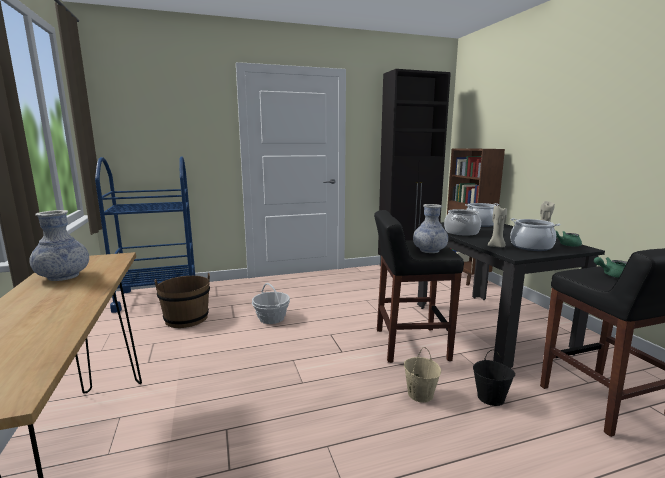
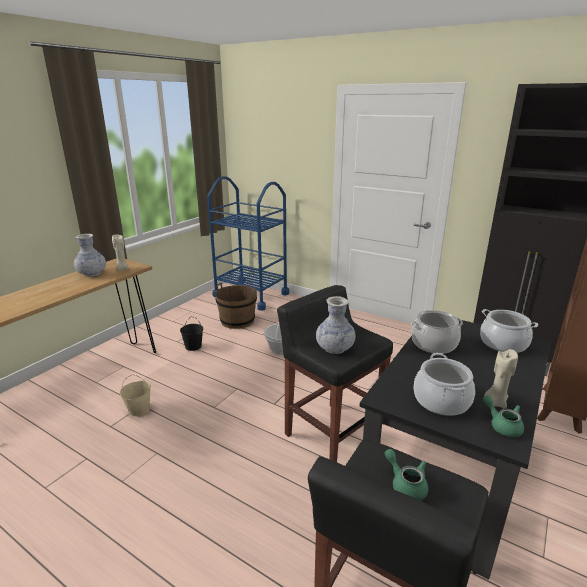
camera: 50 degrees right, 10 degrees up
beige bucket [404,347,441,403] -> beige bucket moved to [120,374,151,417]
black bucket [473,350,515,406] -> black bucket moved to [180,317,203,351]
beige candle [488,206,507,248] -> beige candle moved to [112,234,129,270]

